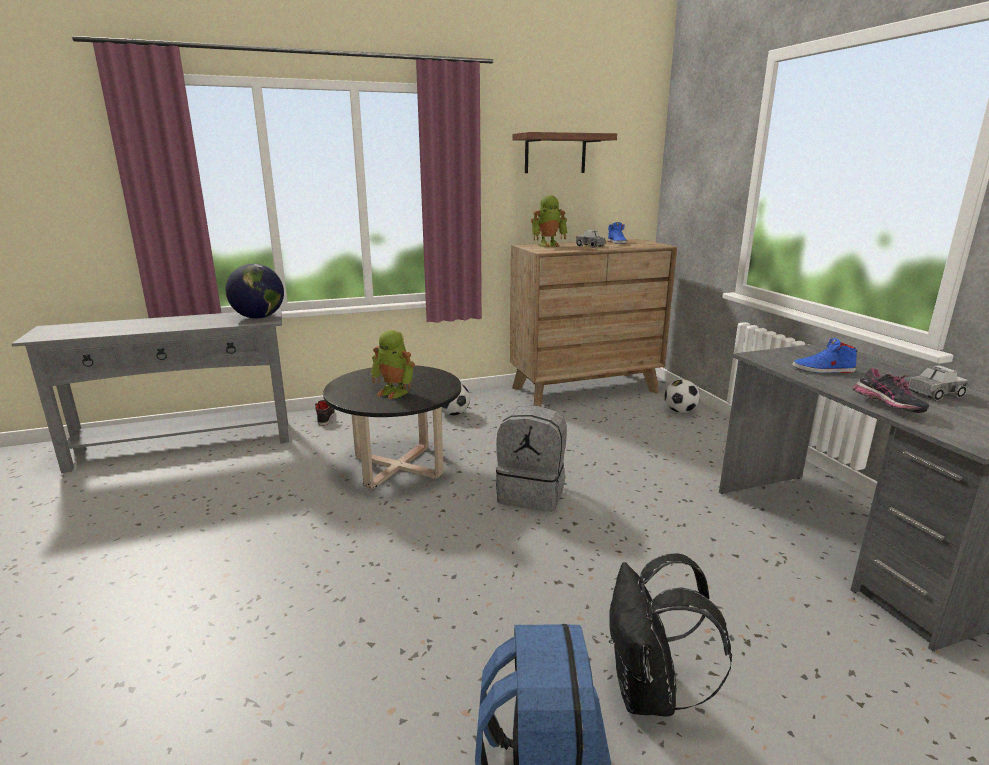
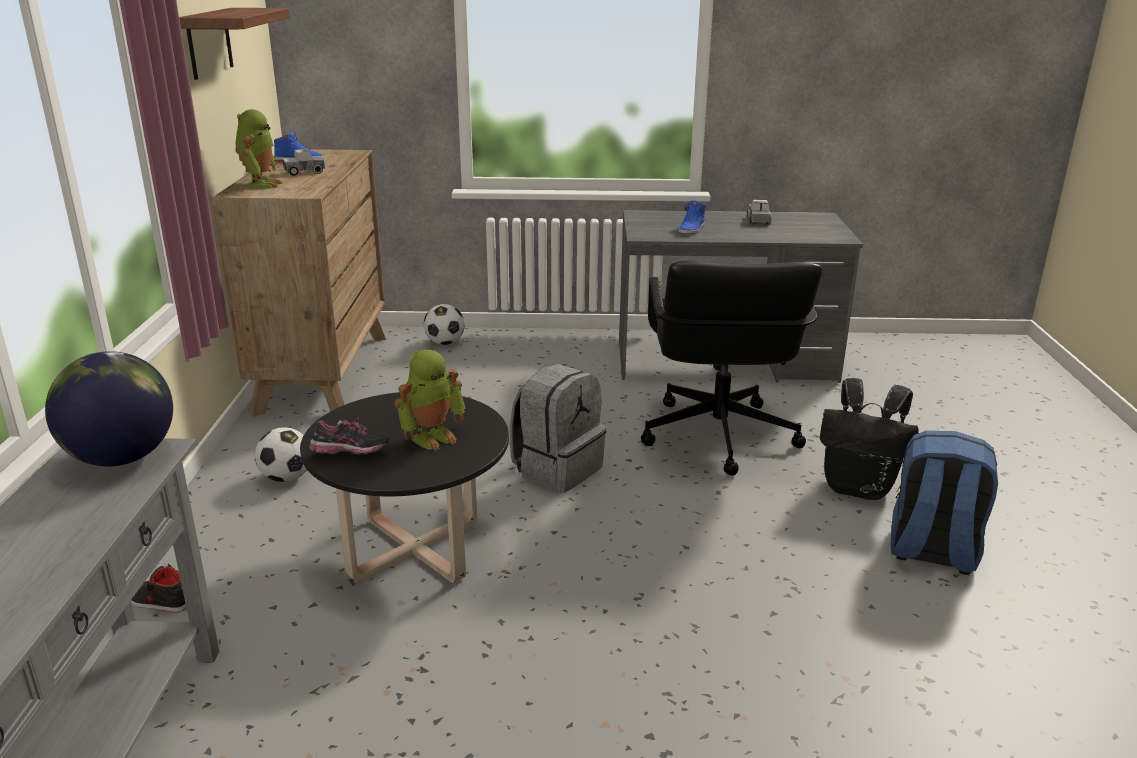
camera: 70 degrees left, 5 degrees up
shoe [853,368,929,413] -> shoe moved to [309,417,389,455]
none -> black office chair [641,260,822,475]

